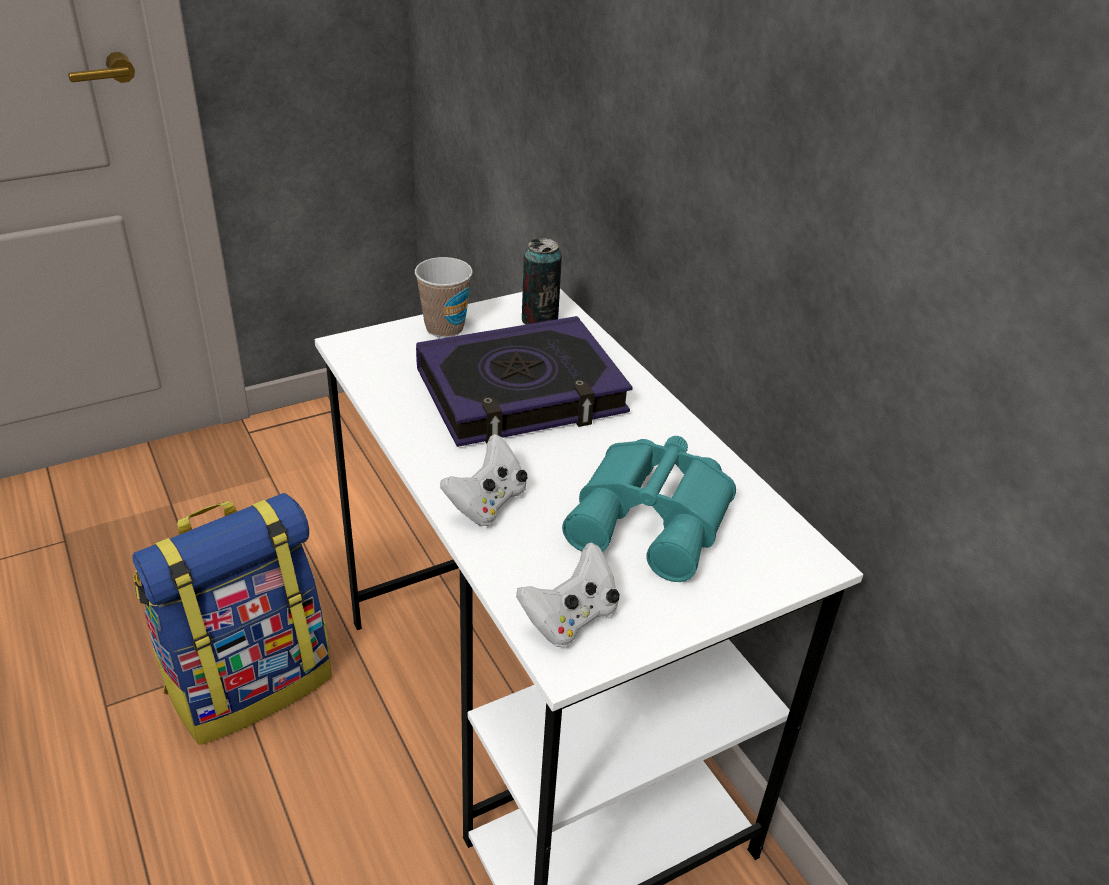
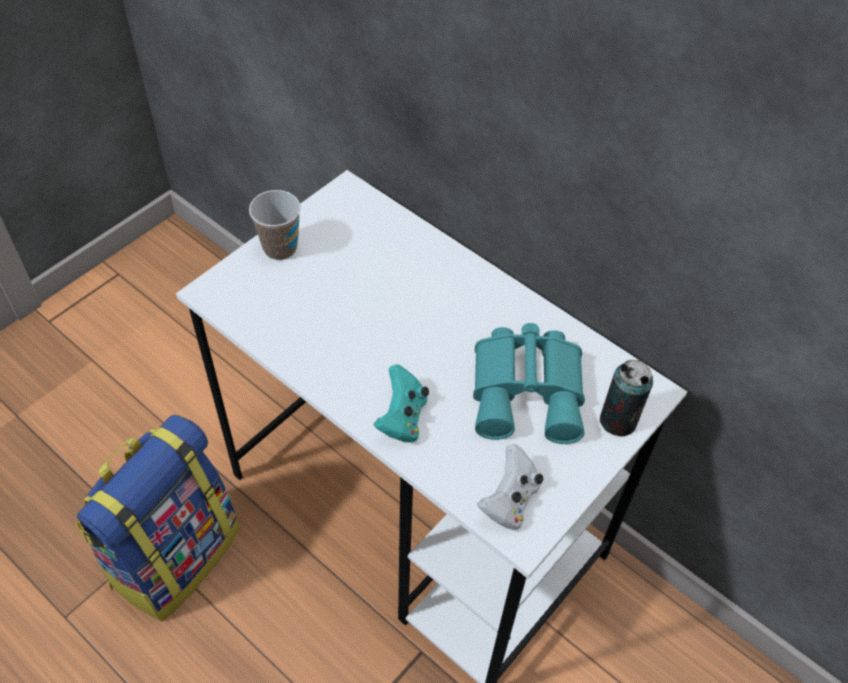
camera: 20 degrees left, 15 degrees up
book [416,316,633,447] -> none
white game controller [440,434,527,526] -> turquoise game controller [374,364,429,443]
can [522,238,562,325] -> can moved to [600,360,653,436]

